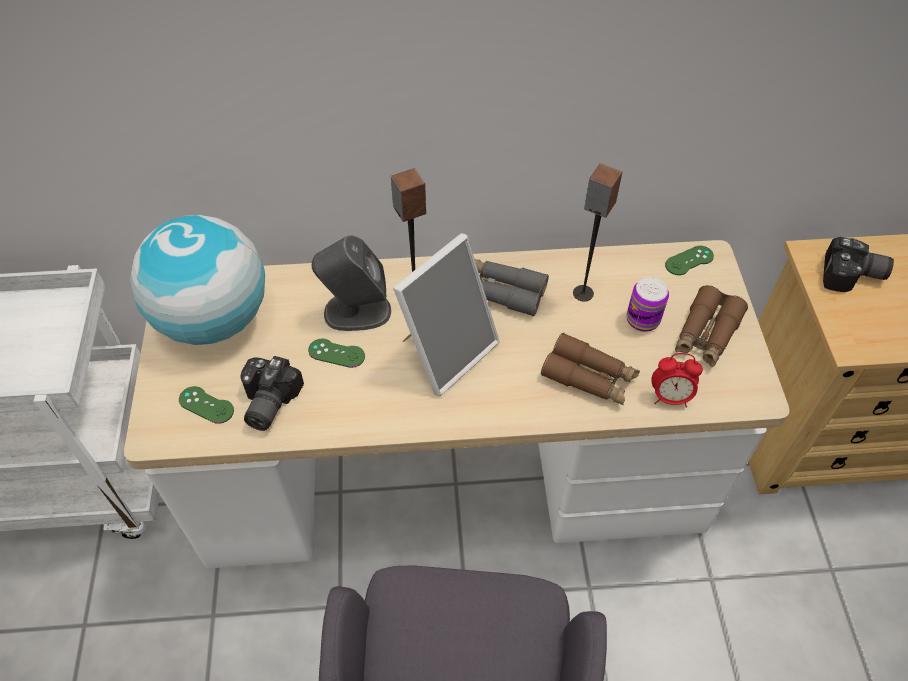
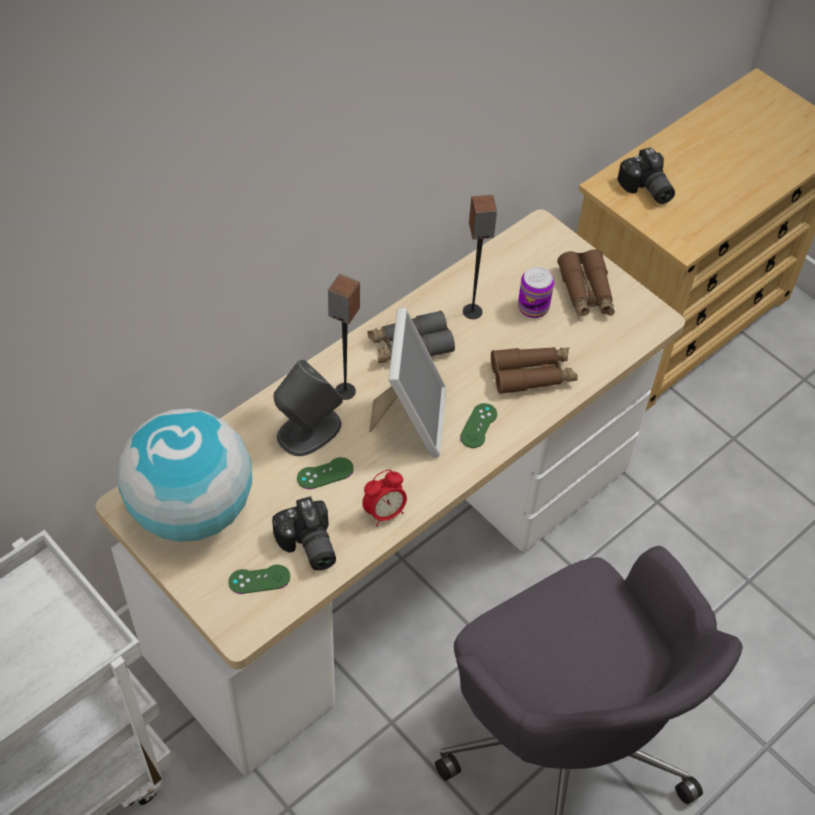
camera: 40 degrees left, 0 degrees up
alarm clock [651,353,703,408] -> alarm clock moved to [362,470,407,527]
green game controller [665,246,714,275] -> green game controller moved to [460,403,497,448]
camera [823,237,894,292] -> camera turned 90 degrees clockwise [617,148,675,204]

